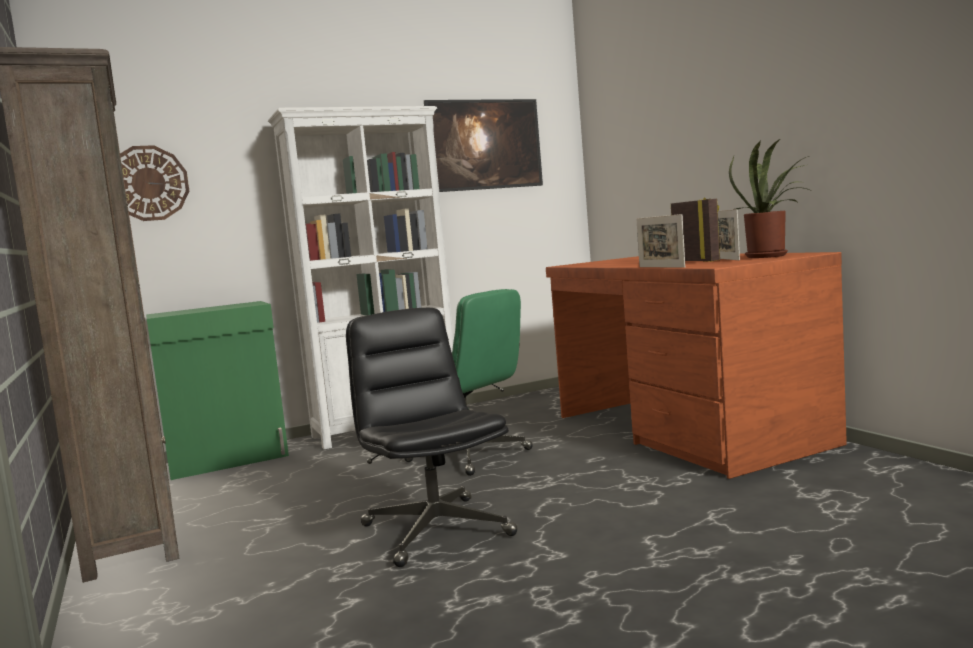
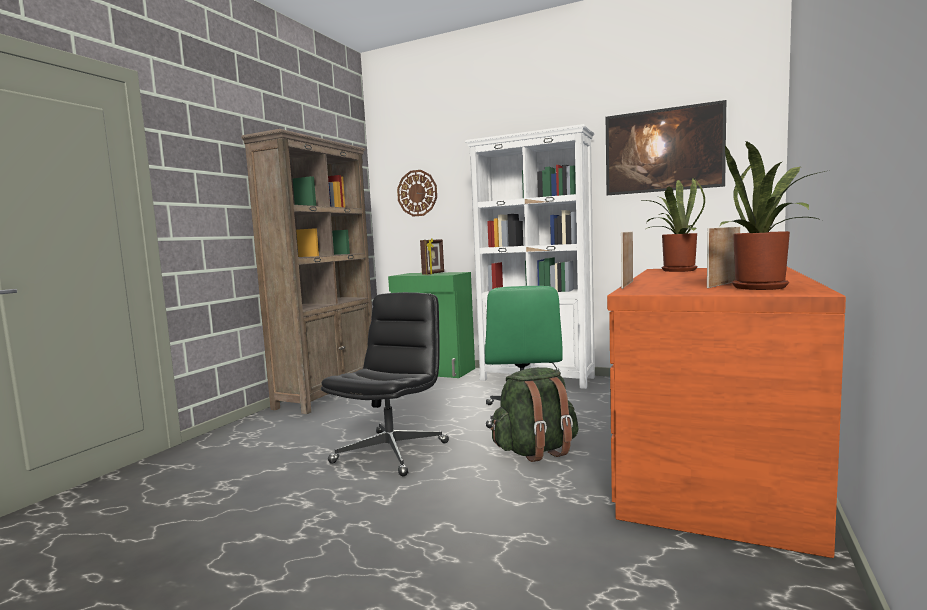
camera: 50 degrees right, 0 degrees up
picture frame [671,197,720,262] -> picture frame moved to [420,239,444,275]
none -> green backpack [491,367,579,462]
none -> potted plant [640,179,705,272]

